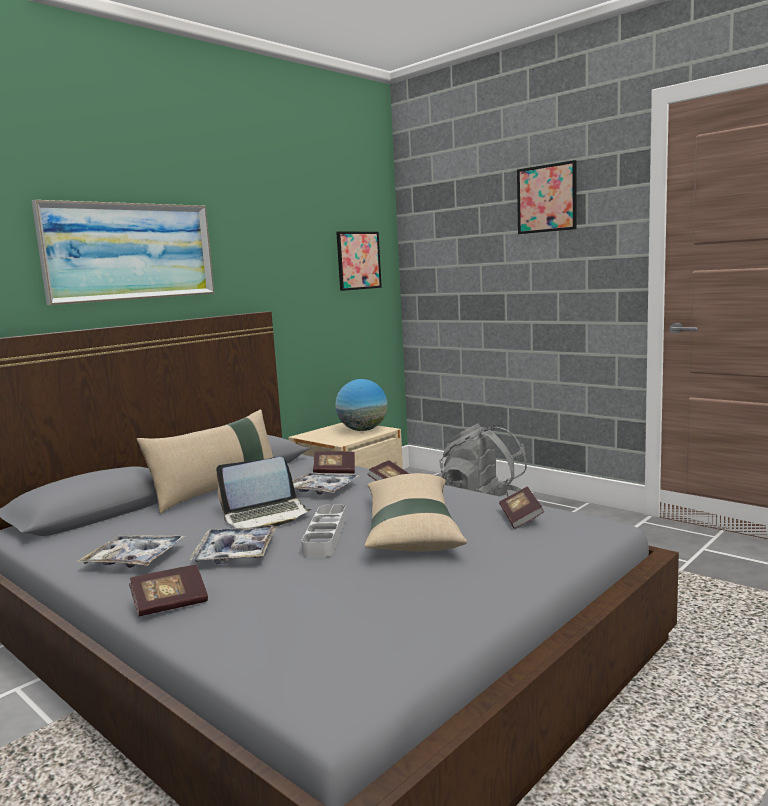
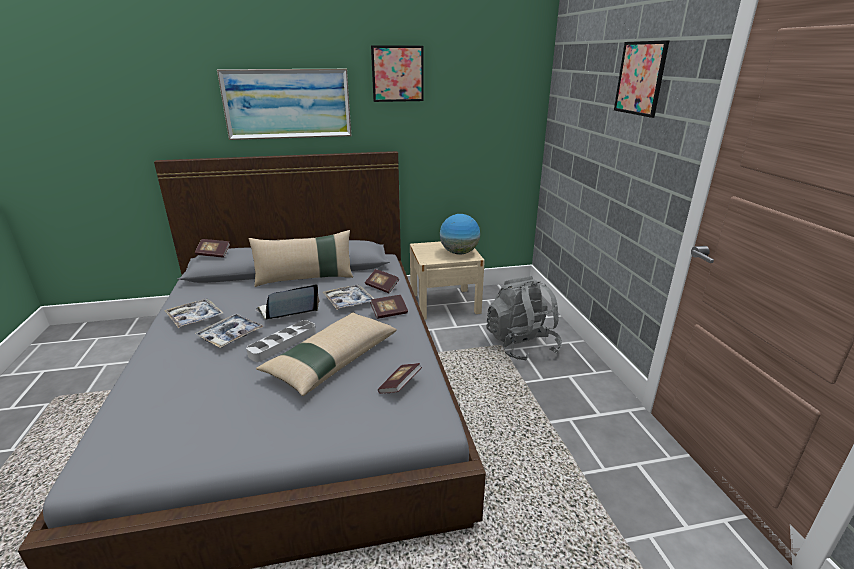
camera: 35 degrees right, 15 degrees up
book [129,565,208,617] -> book moved to [195,239,230,258]
laptop [216,457,311,528] -> laptop turned 135 degrees clockwise [256,284,319,320]
picture [336,232,382,291] -> picture moved to [371,45,424,102]

